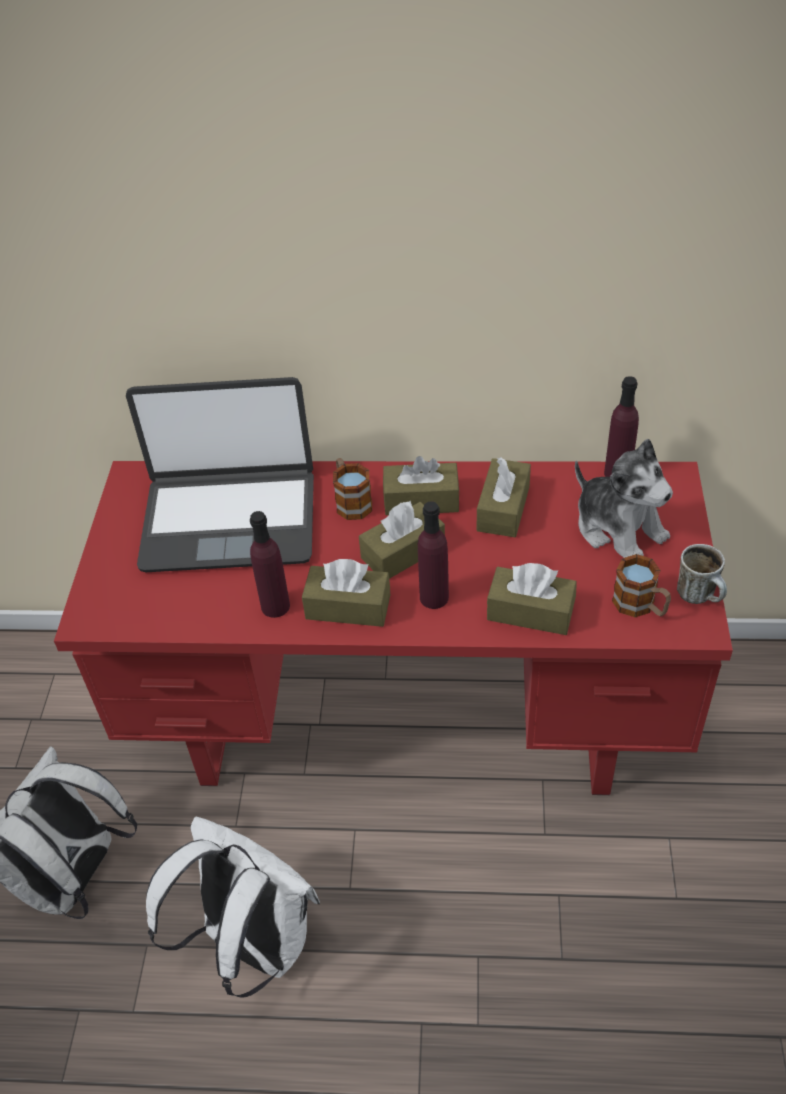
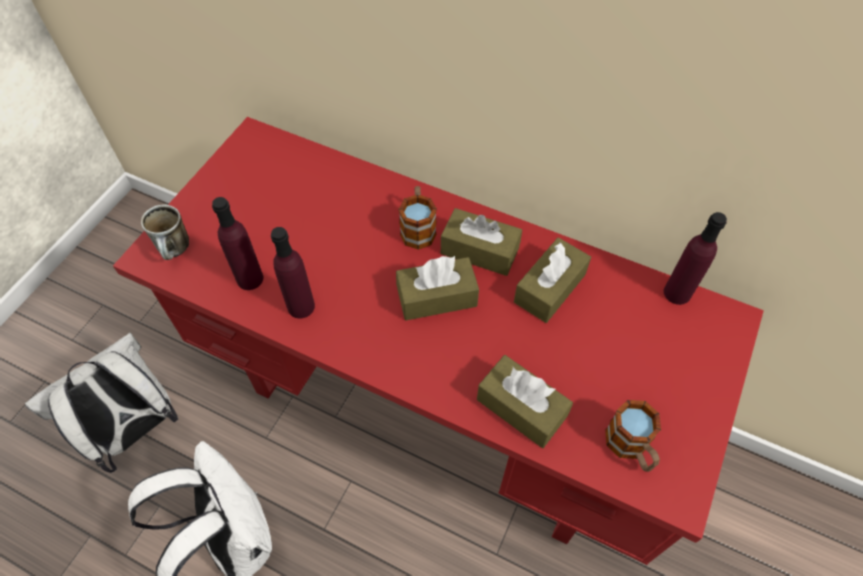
camera: 20 degrees right, 10 degrees up
laptop [126,377,314,572] -> none
brown tissue box [302,559,390,627] -> none
purple bottle [418,501,449,609] -> purple bottle moved to [212,197,263,290]
plush toy [575,439,673,558] -> none
mug [677,544,727,604] -> mug moved to [141,204,189,260]

